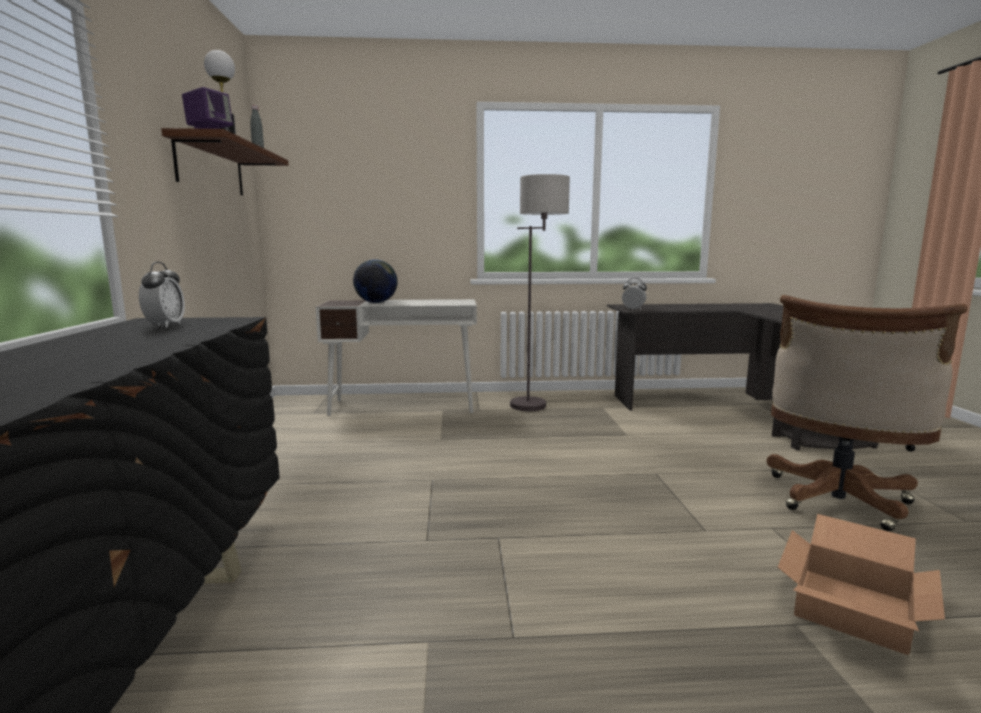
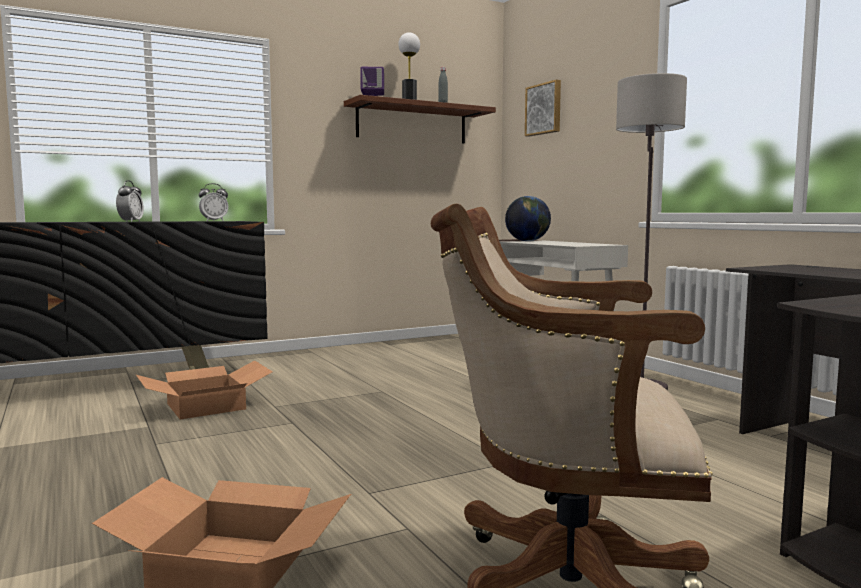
camera: 65 degrees right, 5 degrees down
alarm clock [622,278,647,310] -> alarm clock moved to [116,180,144,222]
none -> cardboard box [136,360,273,420]
none -> picture [525,80,561,136]

